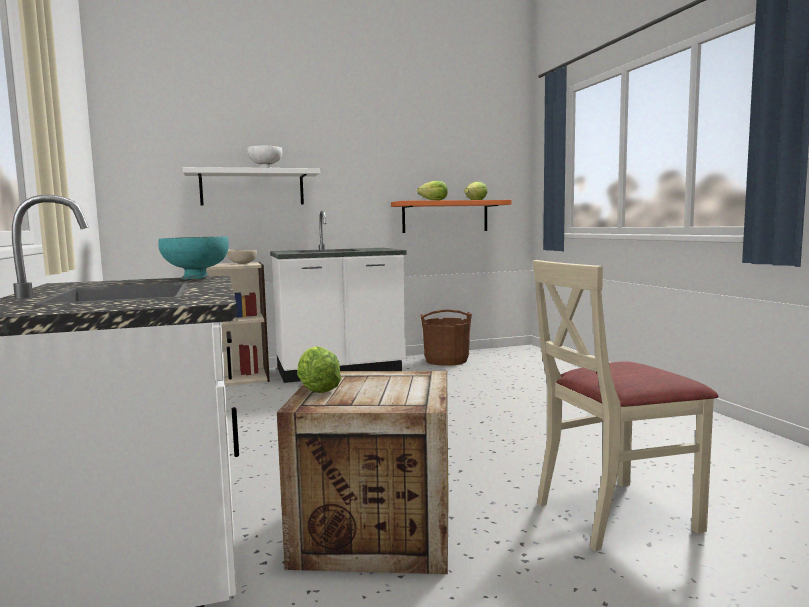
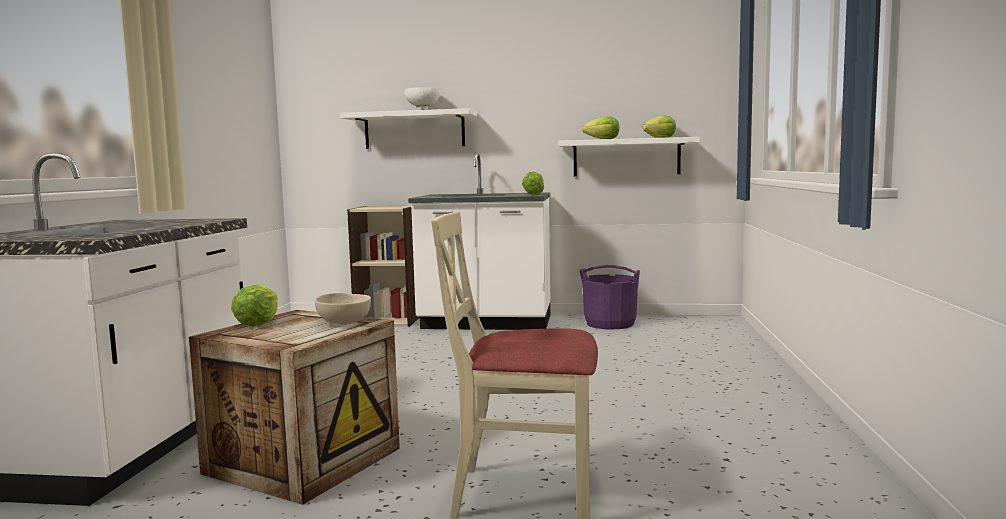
camera: 25 degrees right, 0 degrees up
turquoise bowl [158,236,229,279] -> none
beige bowl [227,249,257,264] -> beige bowl moved to [315,293,371,324]
orange shelf [391,200,512,233] -> white shelf [559,137,700,176]
brown bucket [420,309,472,366] -> purple bucket [579,265,640,330]
none -> lettuce [522,171,544,195]

